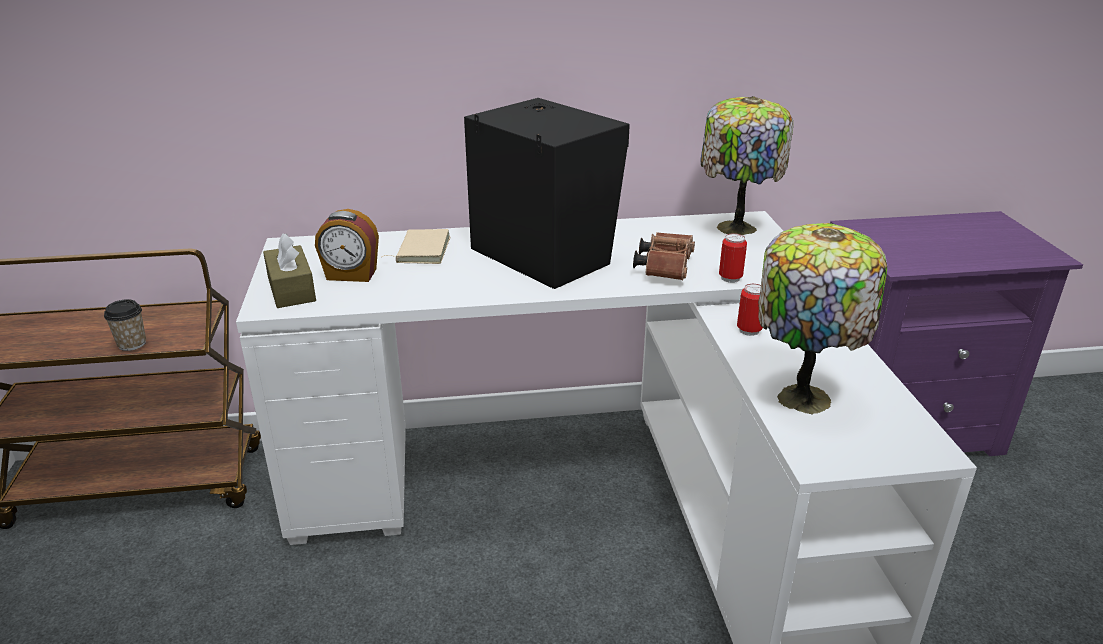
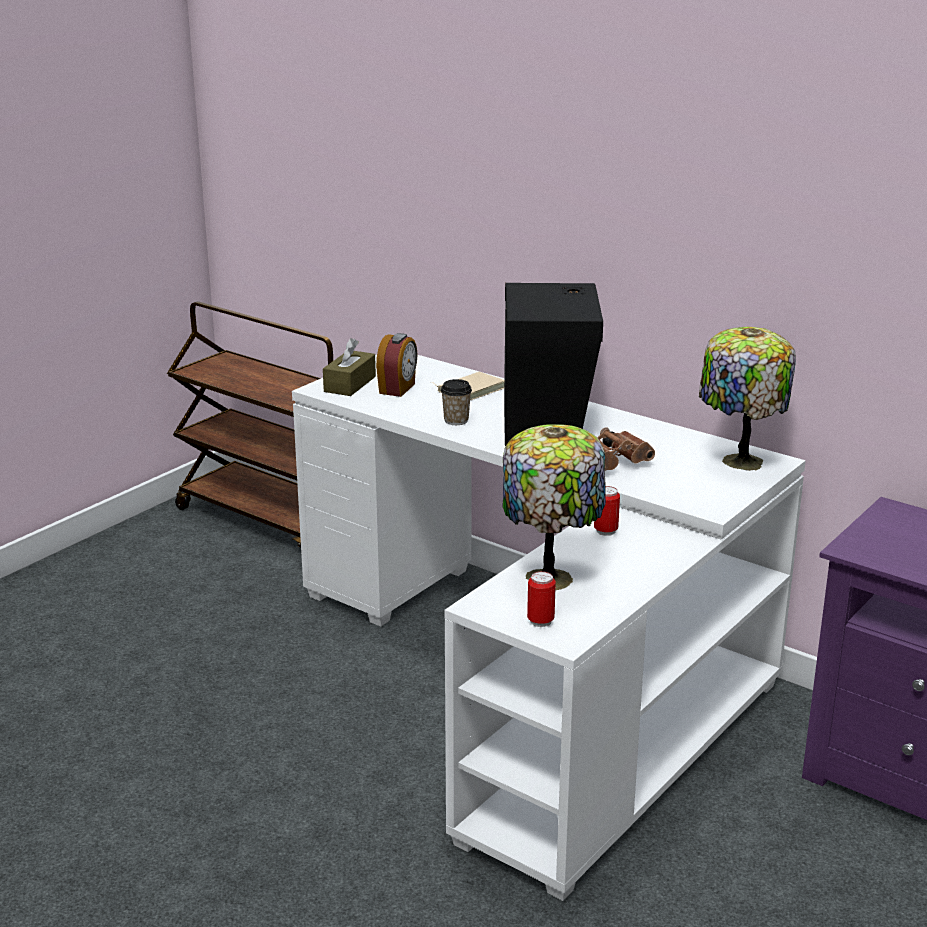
camera: 45 degrees right, 5 degrees down
cup [104,299,146,351] -> cup moved to [441,379,472,425]
alarm clock [315,209,379,282] -> alarm clock turned 120 degrees counterclockwise [376,333,417,397]
can [719,233,747,283] -> can moved to [527,571,556,627]

